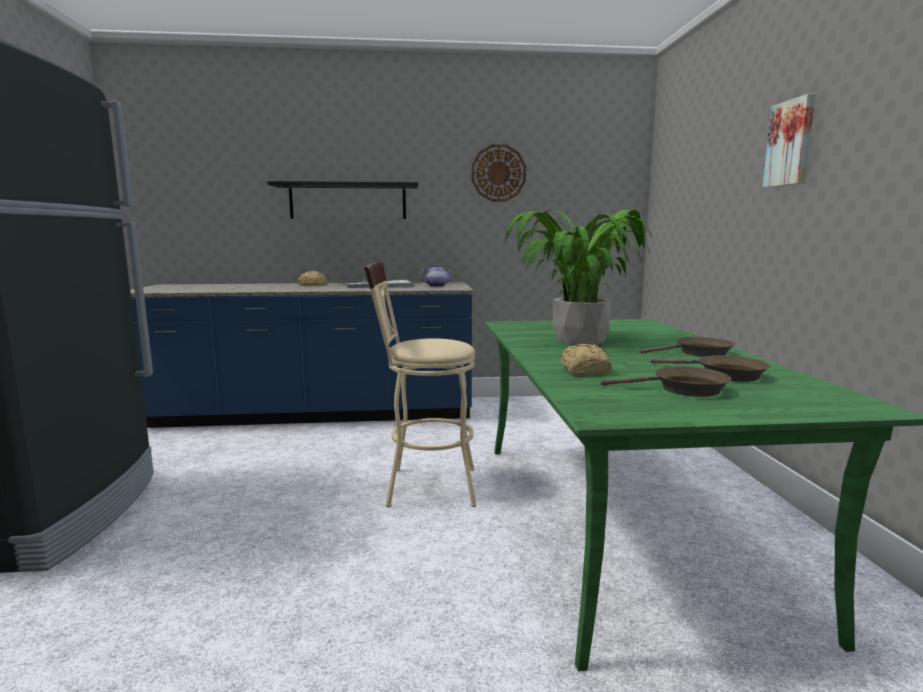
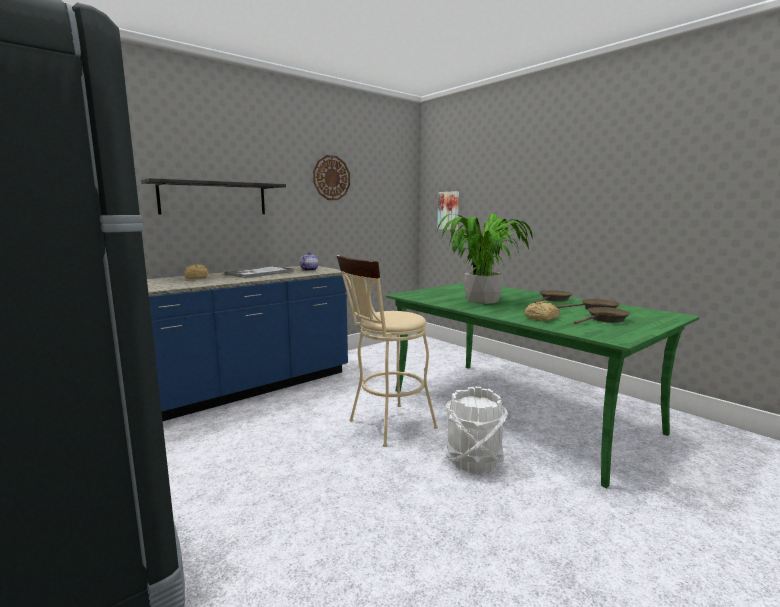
camera: 35 degrees left, 0 degrees up
picture [763,94,816,188] -> picture moved to [437,191,459,230]
none -> white bucket [445,387,508,474]

